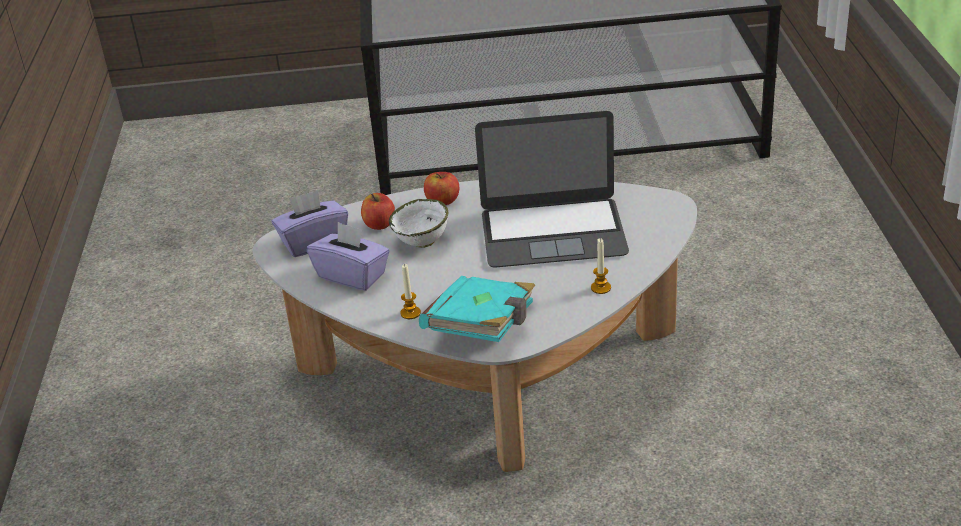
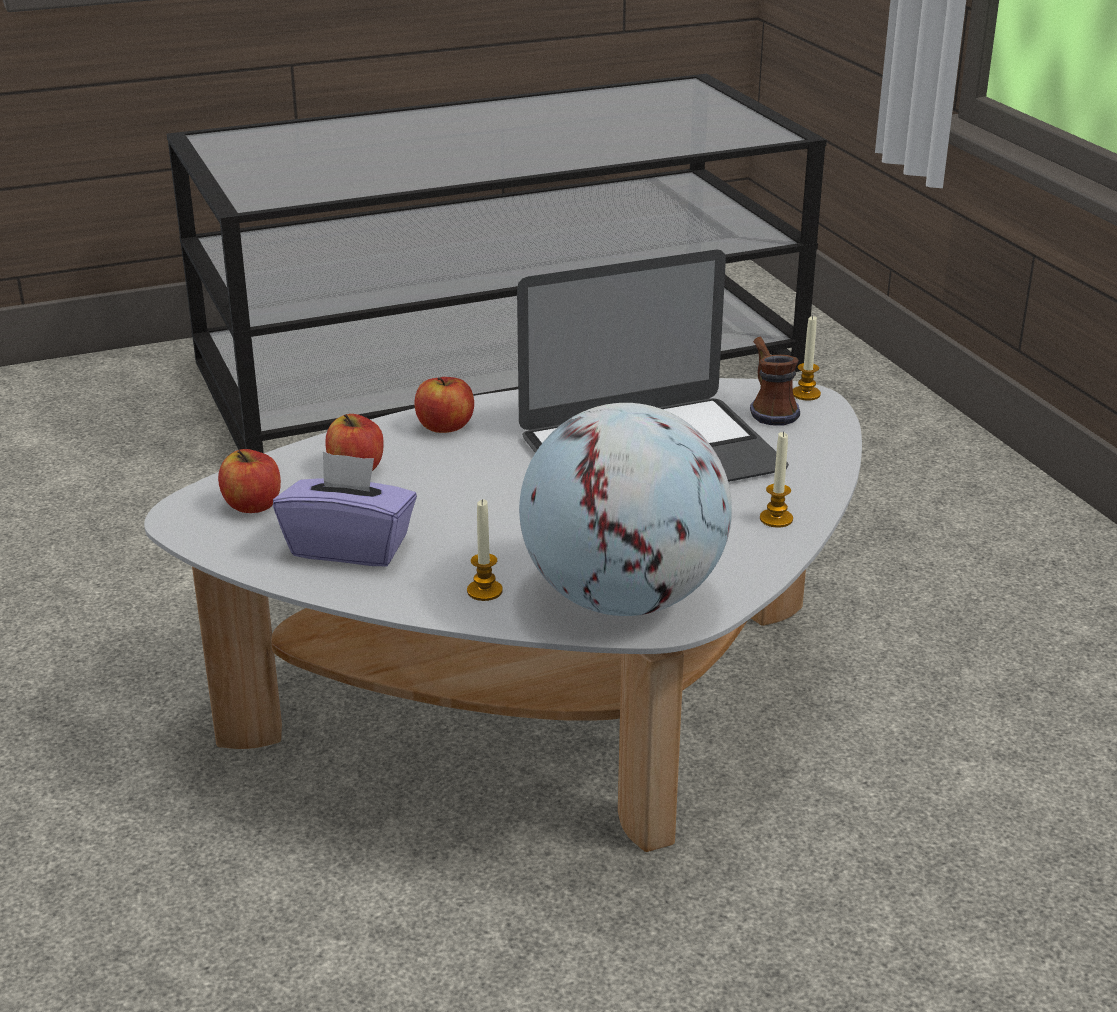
camera: 20 degrees left, 5 degrees down
purple tissue box [272,190,348,257] -> apple [218,449,281,513]
white bowl [389,199,448,248] -> none
turquoise book [419,276,535,342] -> globe [519,403,732,616]
none -> mug [750,337,800,426]
none -> candle [793,316,821,401]

